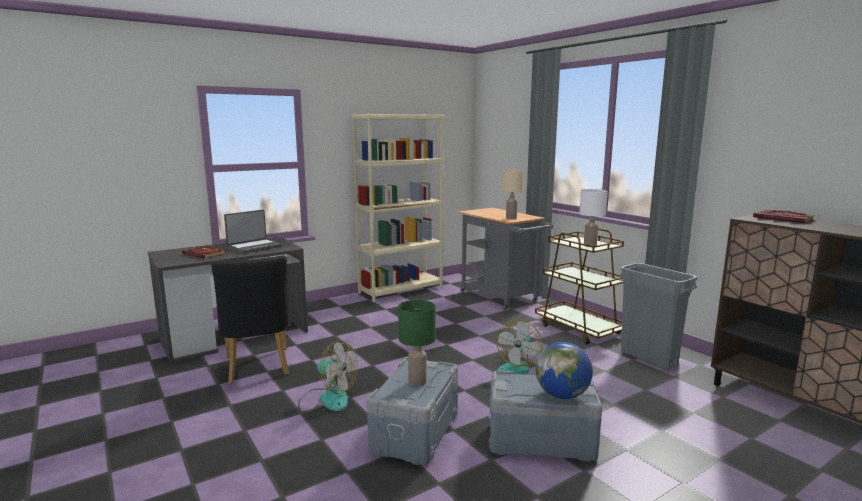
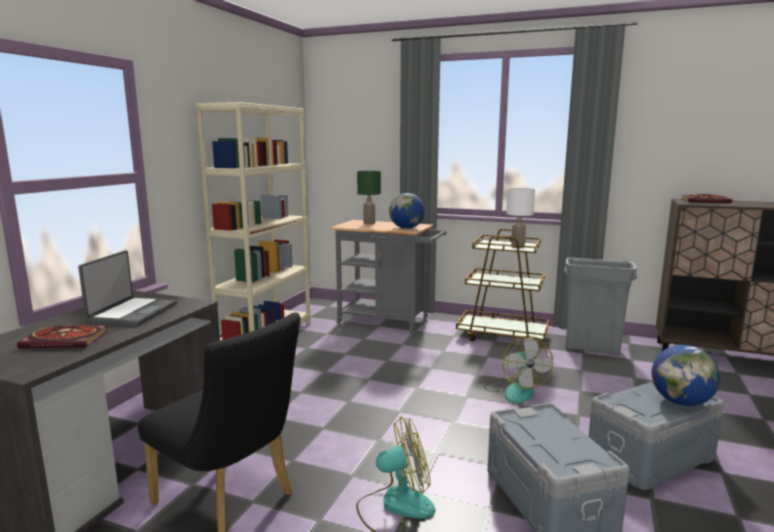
camera: 35 degrees left, 0 degrees up
green table lamp [398,300,436,386] -> green table lamp moved to [357,171,381,224]
beige table lamp [501,170,524,219] -> globe [389,193,425,229]

